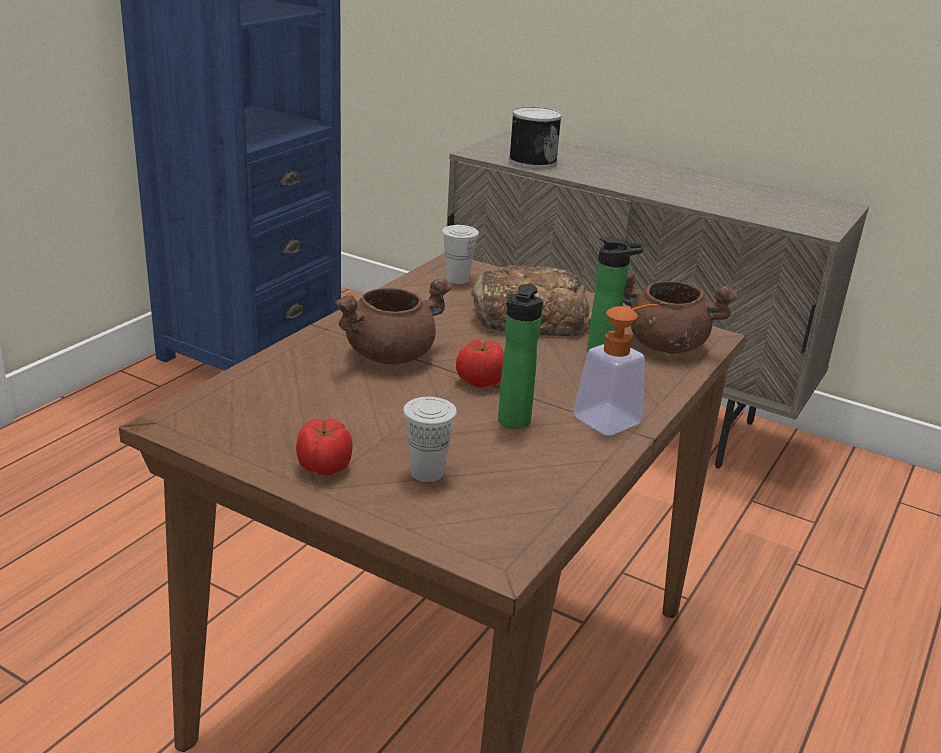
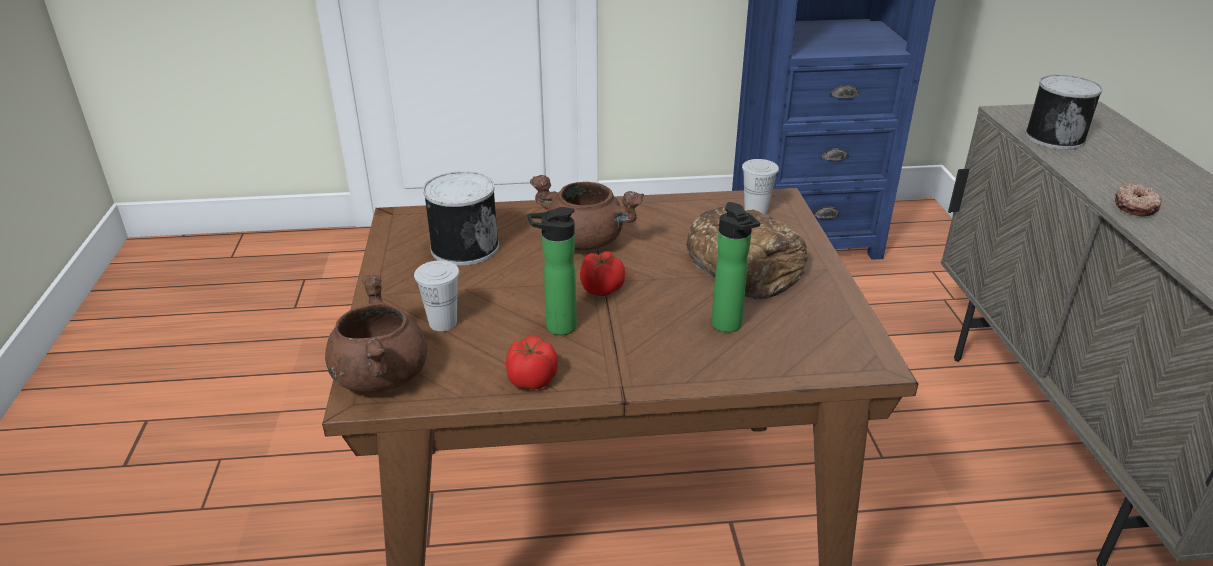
camera: 55 degrees right, 5 degrees up
tomato [296,419,353,475] -> tomato moved to [506,336,558,390]
soap dispenser [573,304,658,436] -> none
brown cooking pot [623,270,739,354] -> brown cooking pot moved to [325,275,427,393]
none -> can [423,171,499,266]
none -> donut [1115,183,1162,217]

